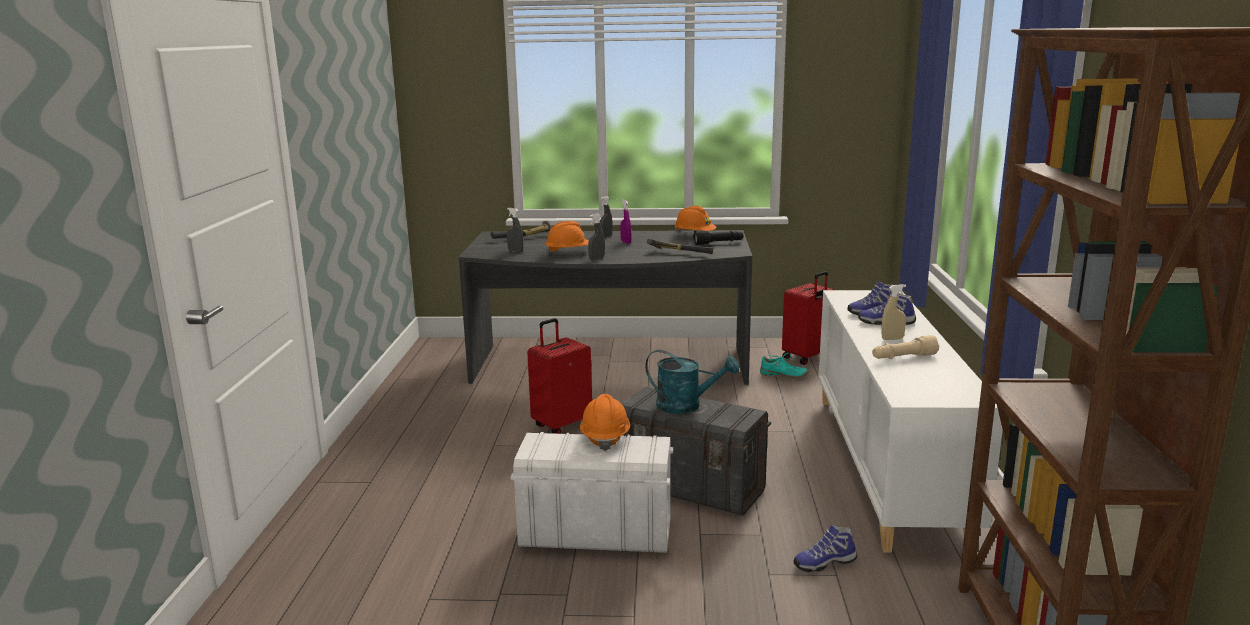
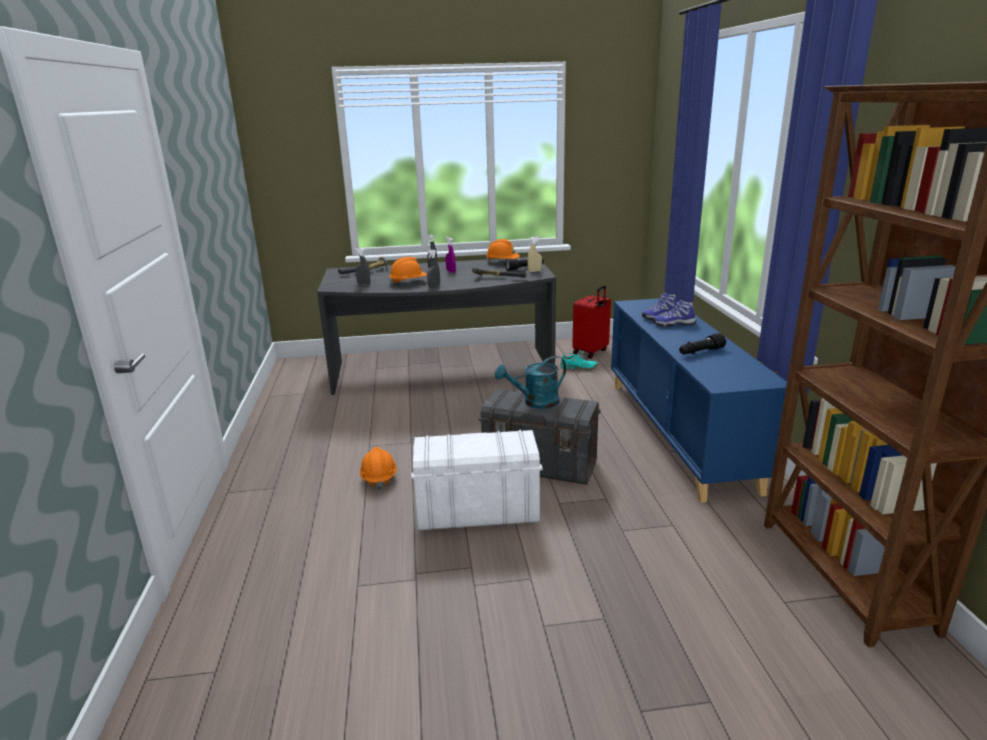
camera: 10 degrees left, 5 degrees up
red suitcase [527,318,592,434] -> none
orange hard hat [580,394,630,451] -> orange hard hat moved to [360,447,397,490]
turquoise watering can [645,350,739,414] -> turquoise watering can turned 150 degrees clockwise [495,356,566,409]
shoe [794,525,857,572] -> none
white cabinet [818,290,1003,553] -> blue cabinet [611,298,787,503]
beige flashlight [872,335,939,359] -> black flashlight [679,333,726,355]
beige spray bottle [881,284,906,340] -> beige spray bottle moved to [527,236,542,272]

